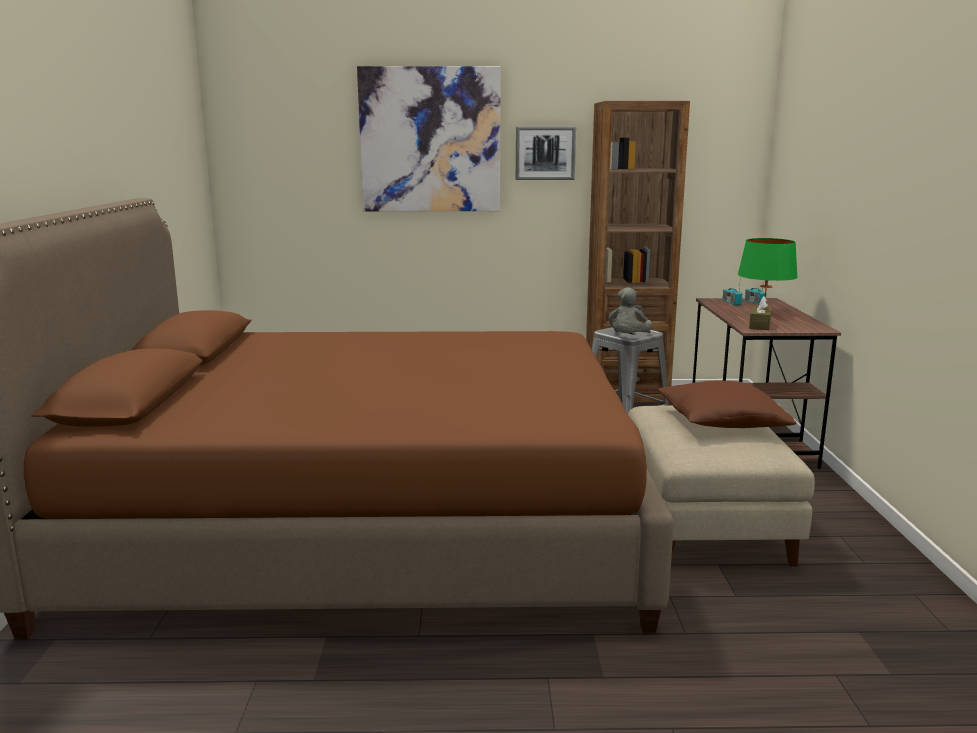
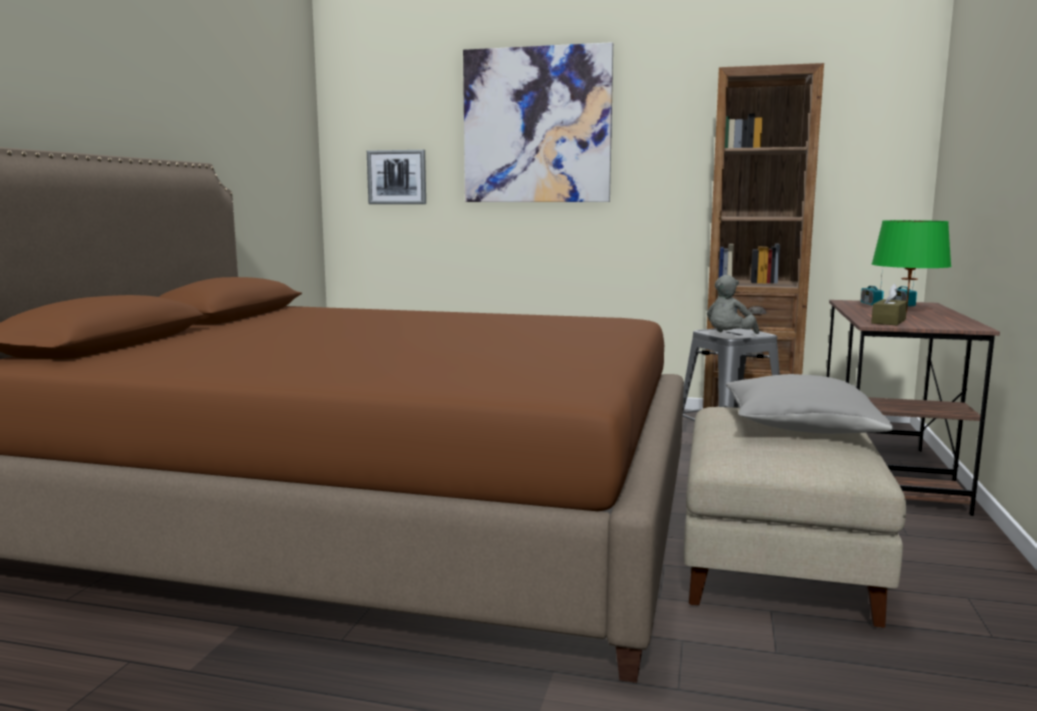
camera: 15 degrees right, 5 degrees down
picture [516,127,576,180] -> picture moved to [367,150,426,204]
brown pillow [657,381,796,428] -> grey pillow [726,374,894,434]

